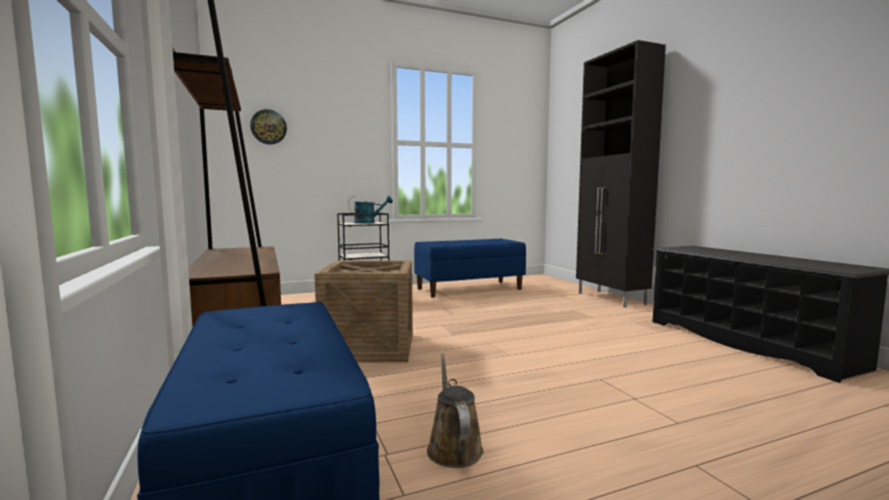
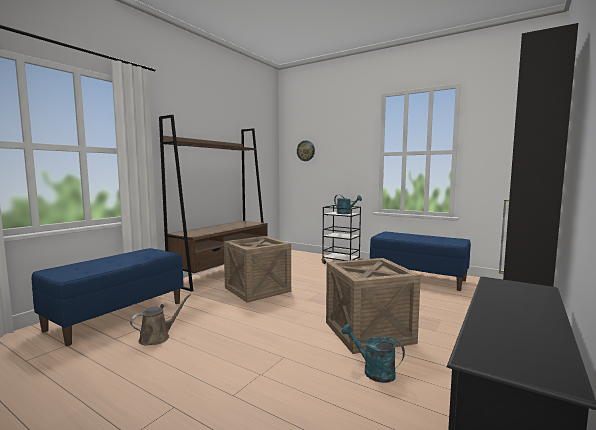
camera: 55 degrees right, 0 degrees up
none -> crate [326,258,421,354]
none -> turquoise watering can [342,324,405,383]

